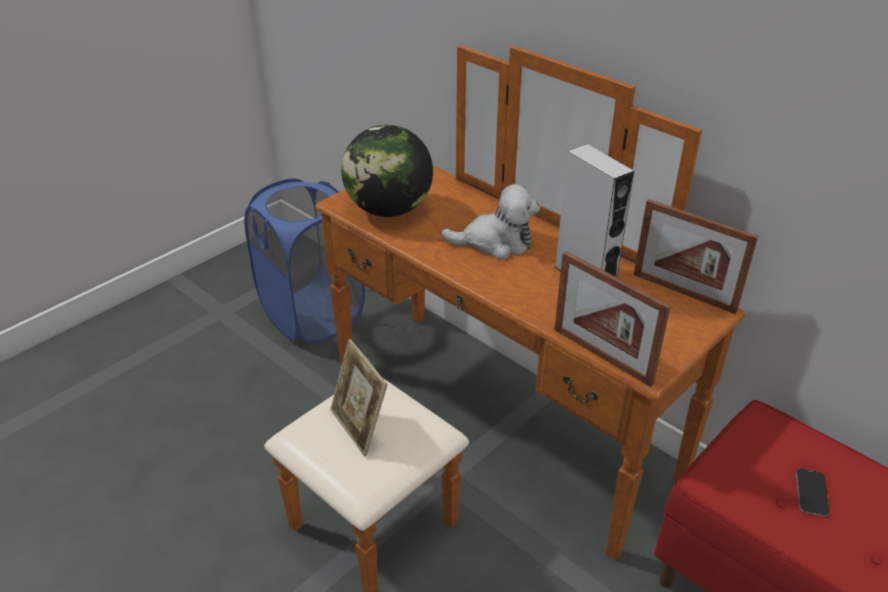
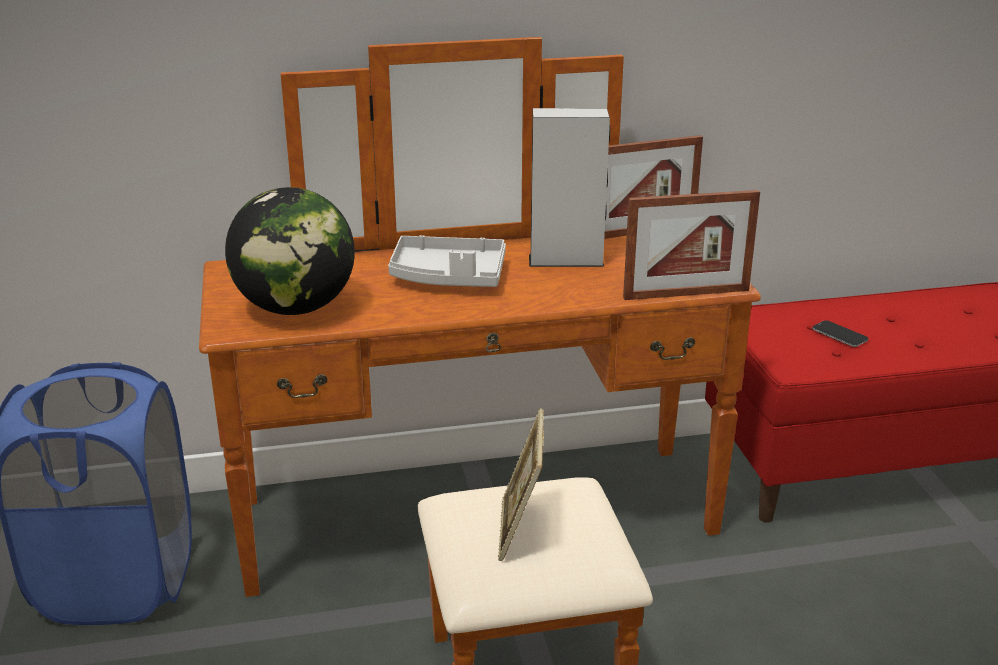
camera: 55 degrees left, 10 degrees down
picture frame [330,339,388,456] -> picture frame turned 90 degrees clockwise [498,408,544,561]
plush toy [442,183,540,259] -> grey tray [388,235,506,287]

